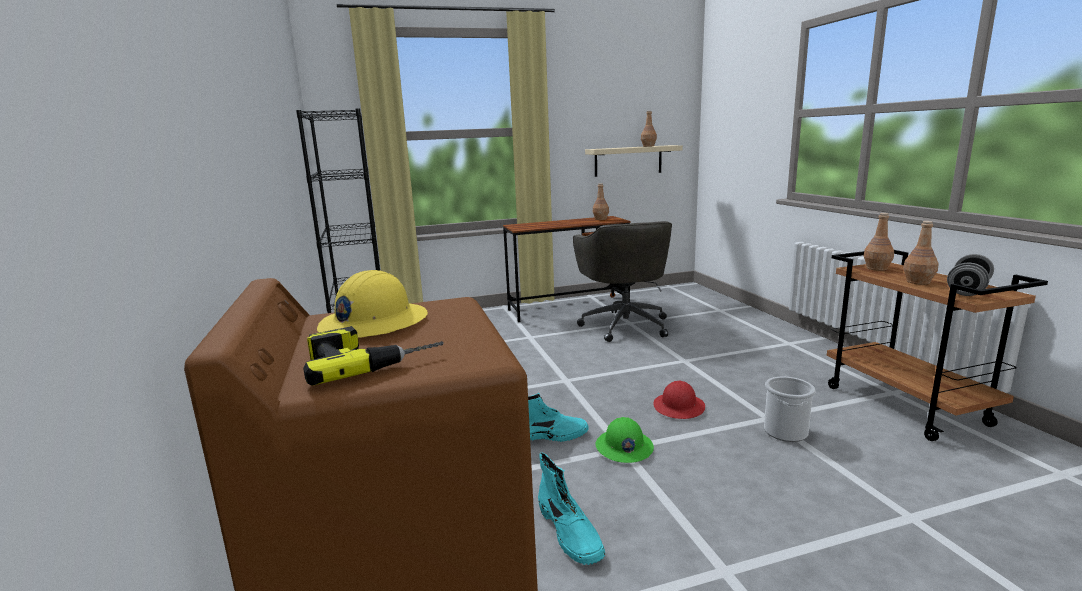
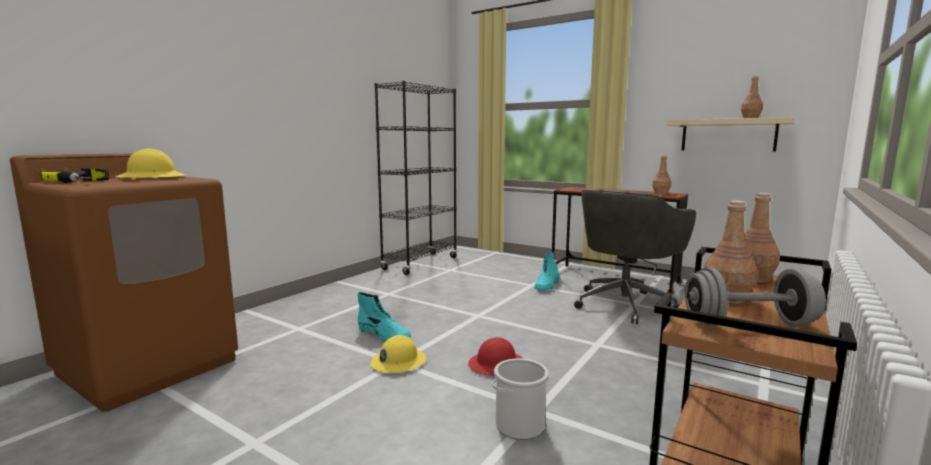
camera: 50 degrees right, 5 degrees down
turquoise boot [538,453,605,565] -> turquoise boot moved to [534,252,560,290]
green hard hat [595,417,654,463] -> yellow hard hat [370,335,426,373]

